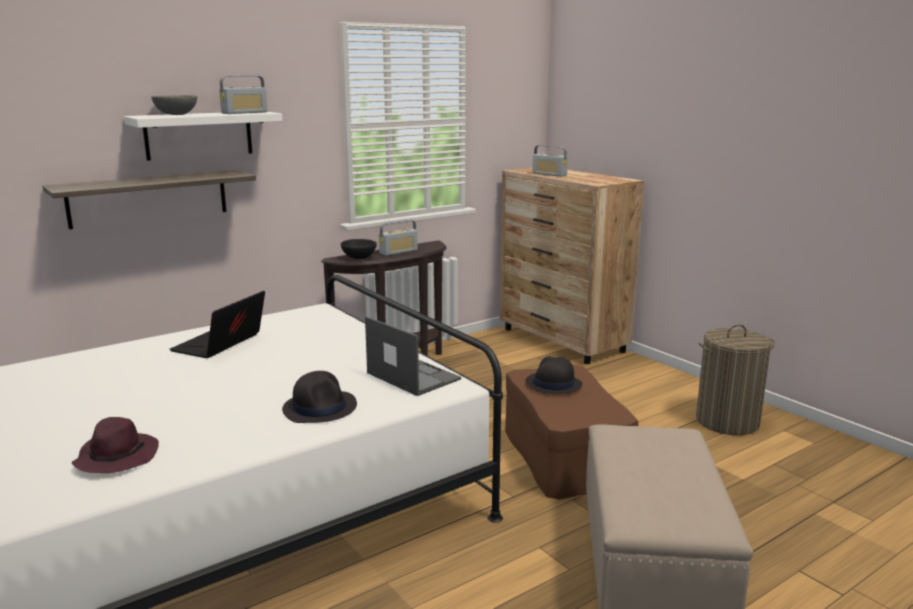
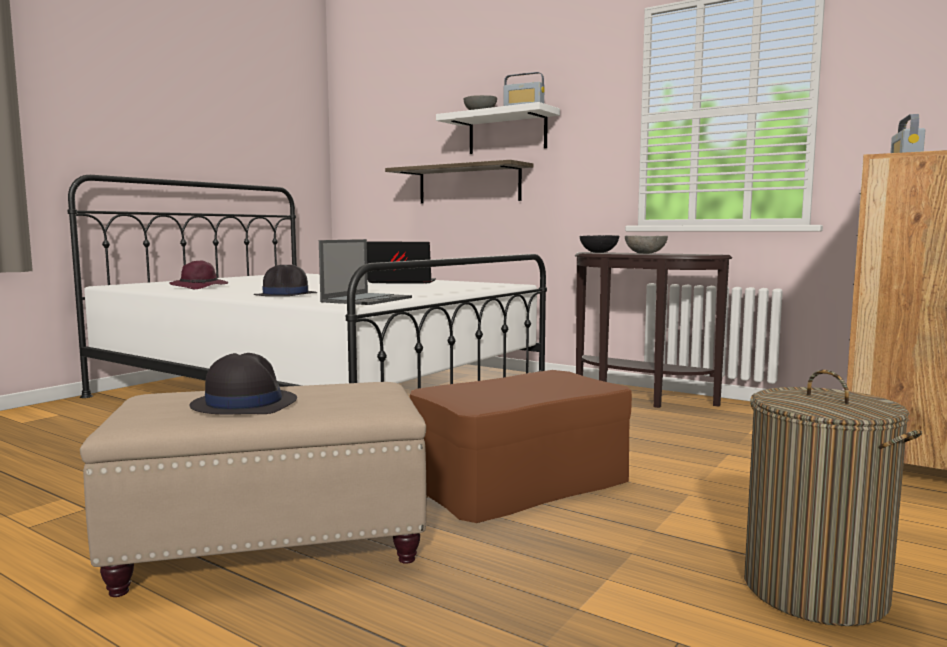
camera: 70 degrees right, 10 degrees down
radio [379,220,418,256] -> grey bowl [625,236,668,254]
black hat [525,356,582,394] -> black hat moved to [189,353,297,414]

